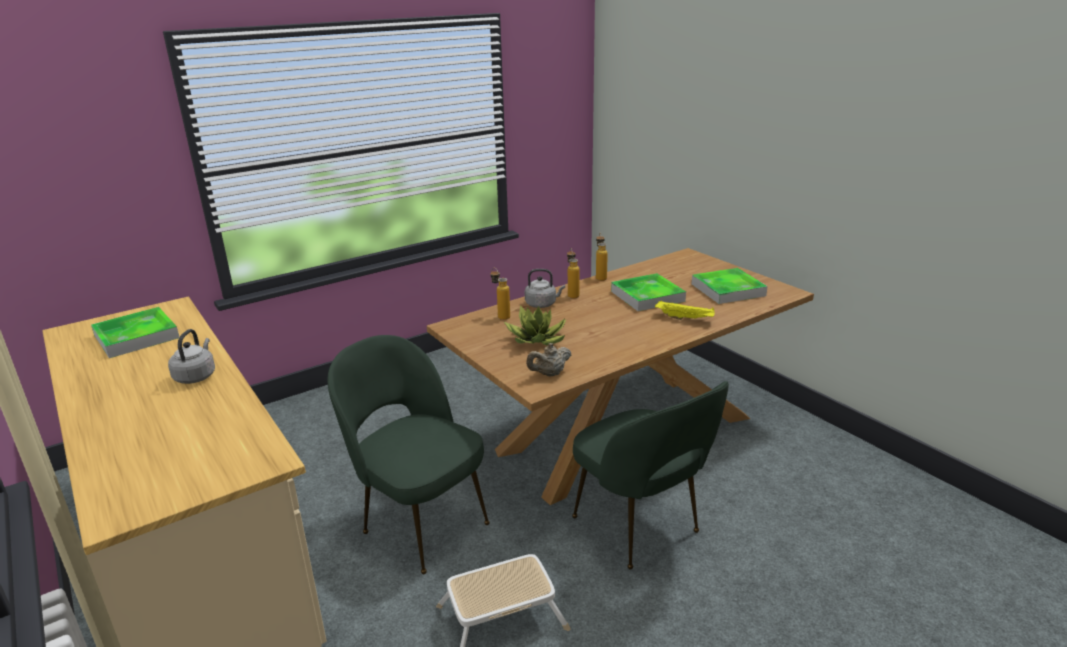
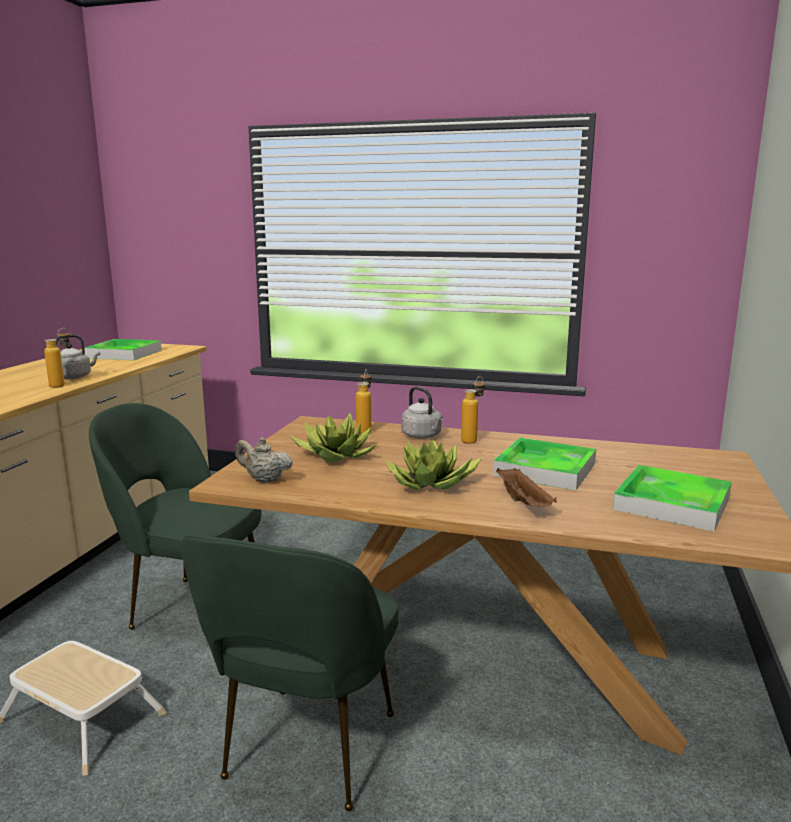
camera: 50 degrees right, 10 degrees down
green chair [328,335,490,574] -> green chair turned 75 degrees counterclockwise [89,403,262,630]
bottle [596,233,608,281] -> bottle moved to [44,328,71,388]
yellow tray [655,301,715,320] -> brown tray [496,468,557,507]
none -> potted plant [385,440,482,491]

